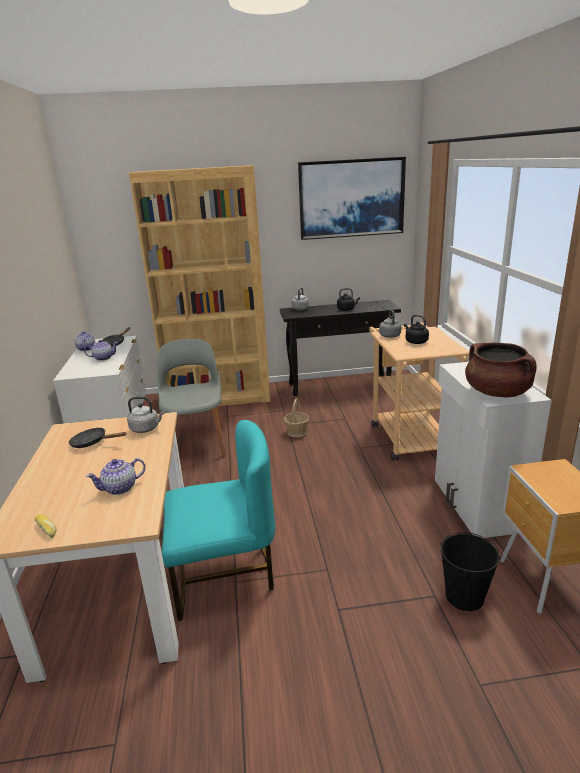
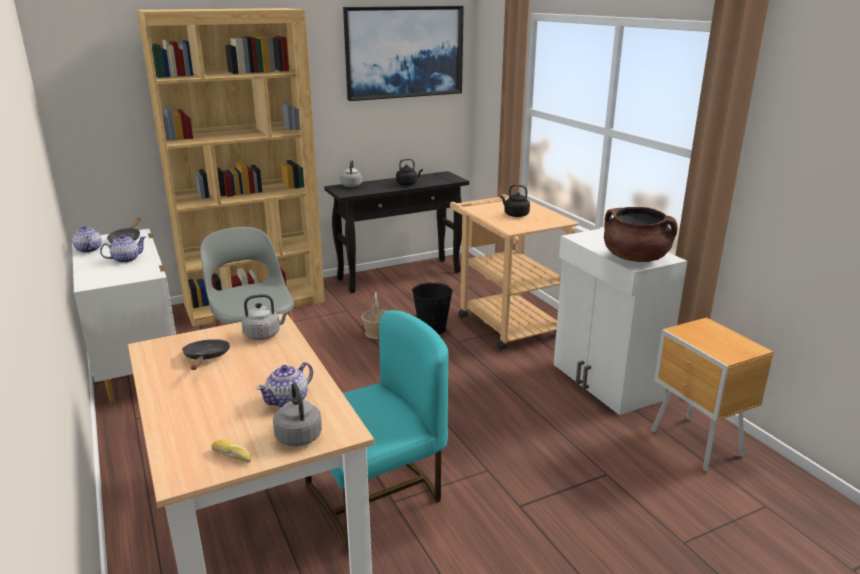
camera: 20 degrees left, 0 degrees up
black frying pan [69,427,126,448] -> black frying pan turned 90 degrees clockwise [182,339,230,370]
grey kettle [379,309,401,338] -> grey kettle moved to [273,382,322,446]
black bucket [440,532,501,611] -> black bucket moved to [412,282,453,334]

